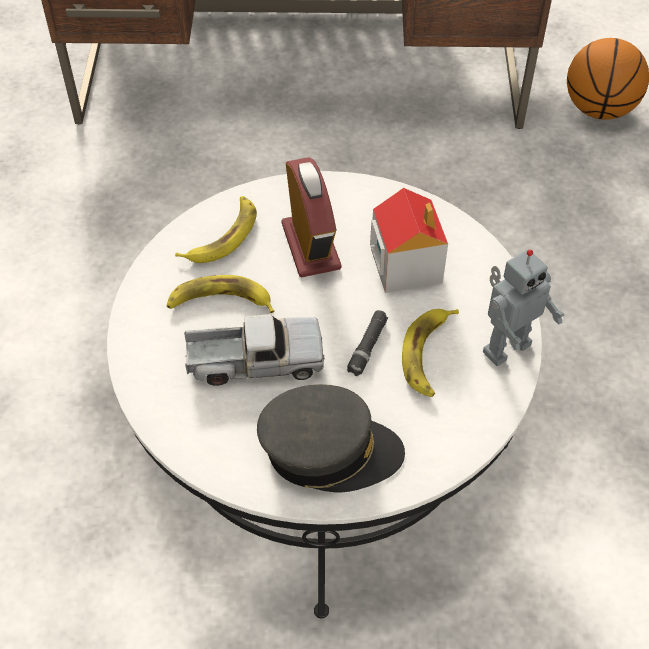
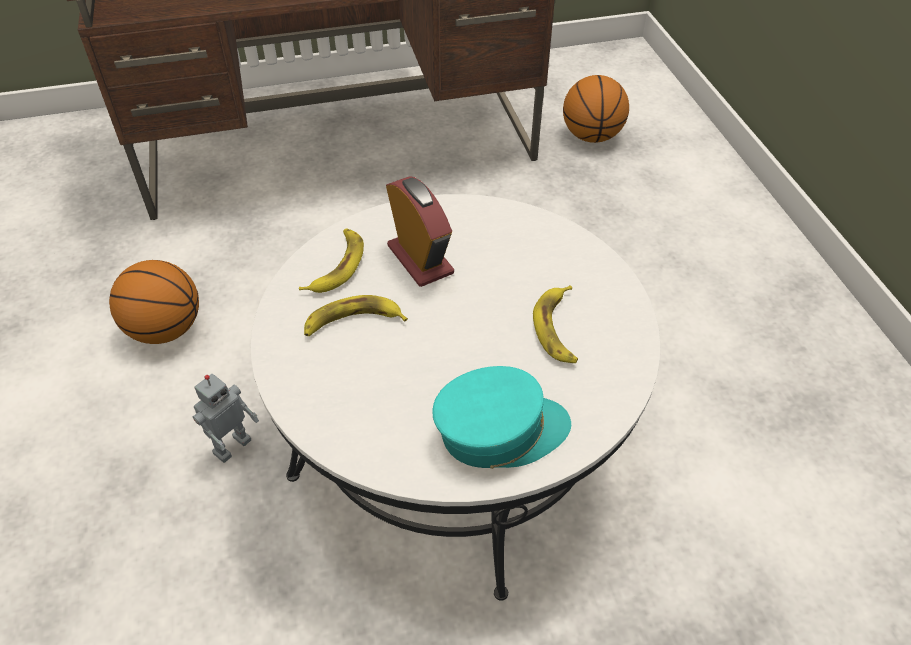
camera: 15 degrees left, 5 degrees down
toy truck [184,314,324,386] -> none
grey cap [257,384,405,492] -> turquoise cap [432,366,571,469]
black flashlight [347,310,388,376] -> none
toy house [370,188,448,293] -> none
toy robot [483,249,565,366] -> toy robot moved to [193,374,259,463]
none -> basketball [109,260,199,344]

